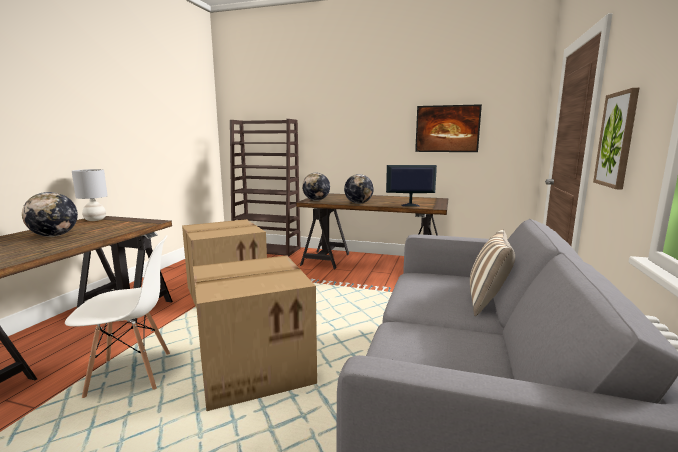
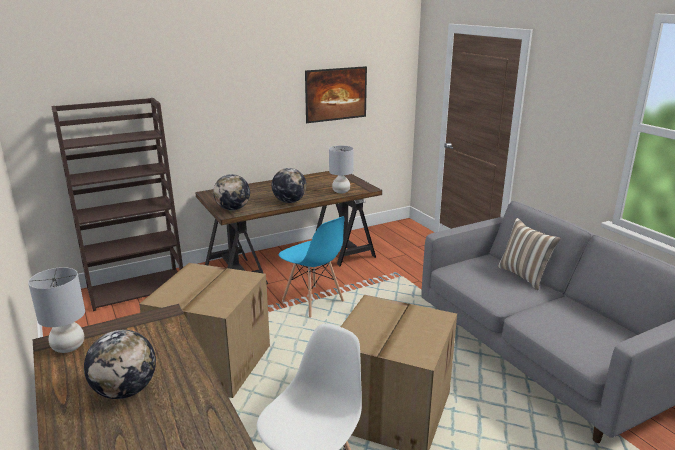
camera: 45 degrees left, 10 degrees up
monitor [386,165,437,207] -> grey table lamp [329,146,354,194]
picture [593,88,639,190] -> none
none -> blue chair [279,216,345,318]

